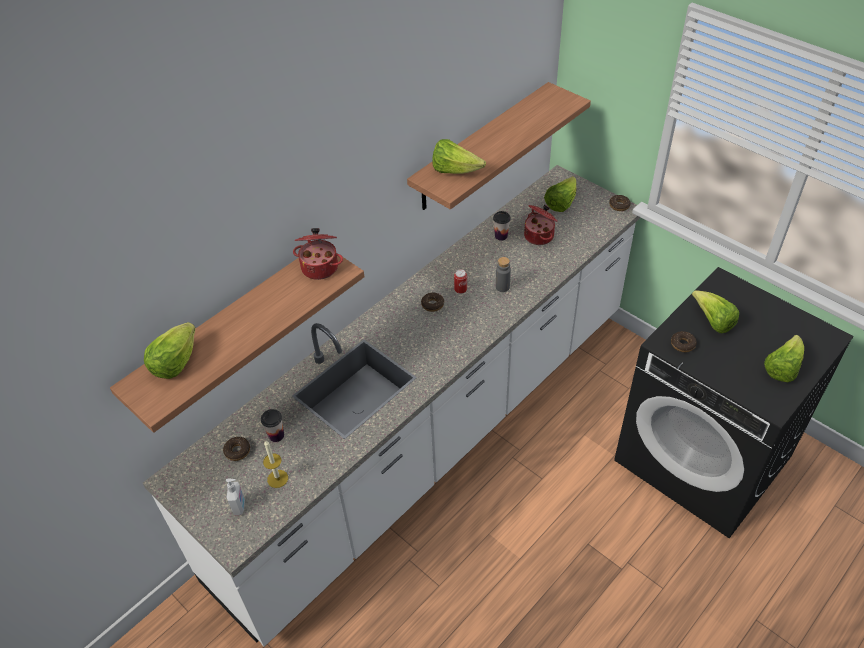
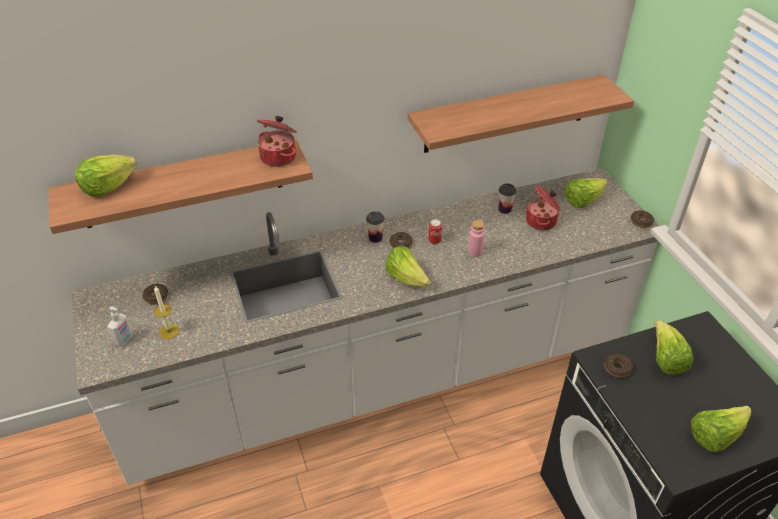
camera: 25 degrees right, 5 degrees down
cup [261,409,284,442] -> cup moved to [366,211,385,243]
lettuce [432,139,486,174] -> lettuce moved to [385,246,431,286]
grey bottle [496,257,511,292] -> pink bottle [468,220,485,257]

